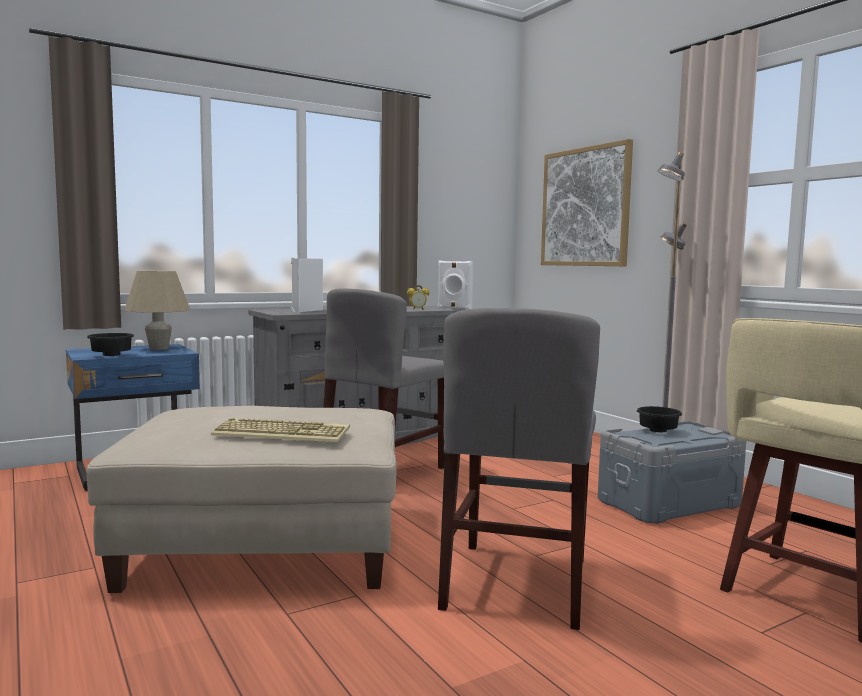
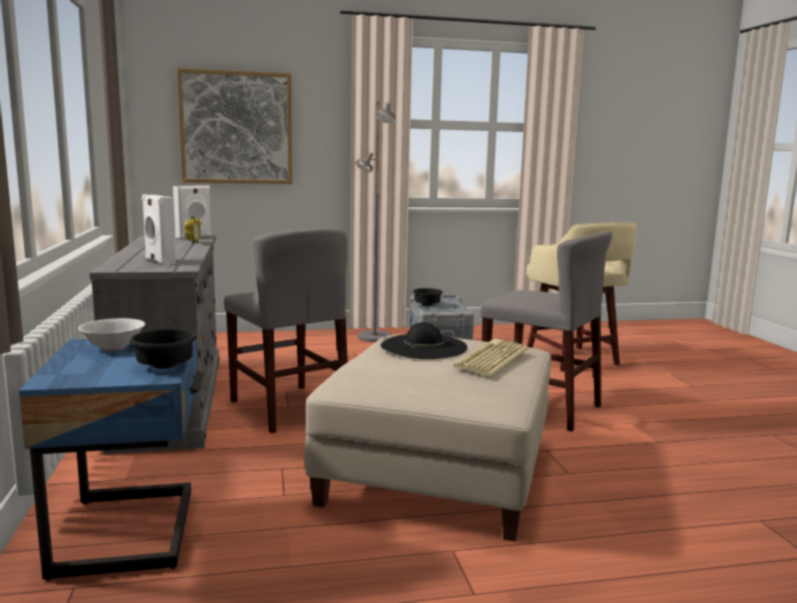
camera: 70 degrees left, 5 degrees up
beige table lamp [125,271,190,350] -> white bowl [78,318,145,351]
none -> black hat [381,322,467,359]

